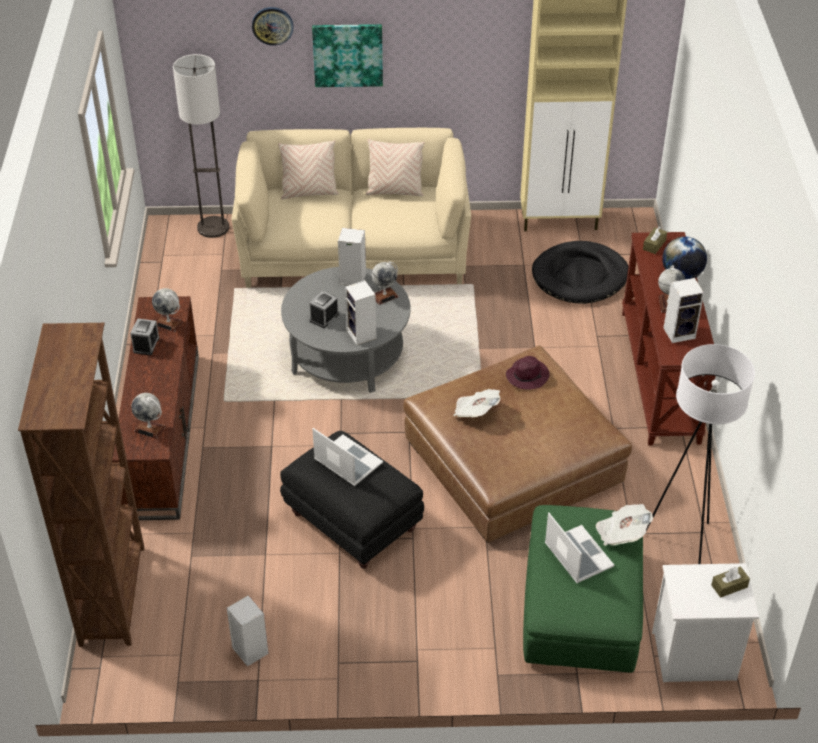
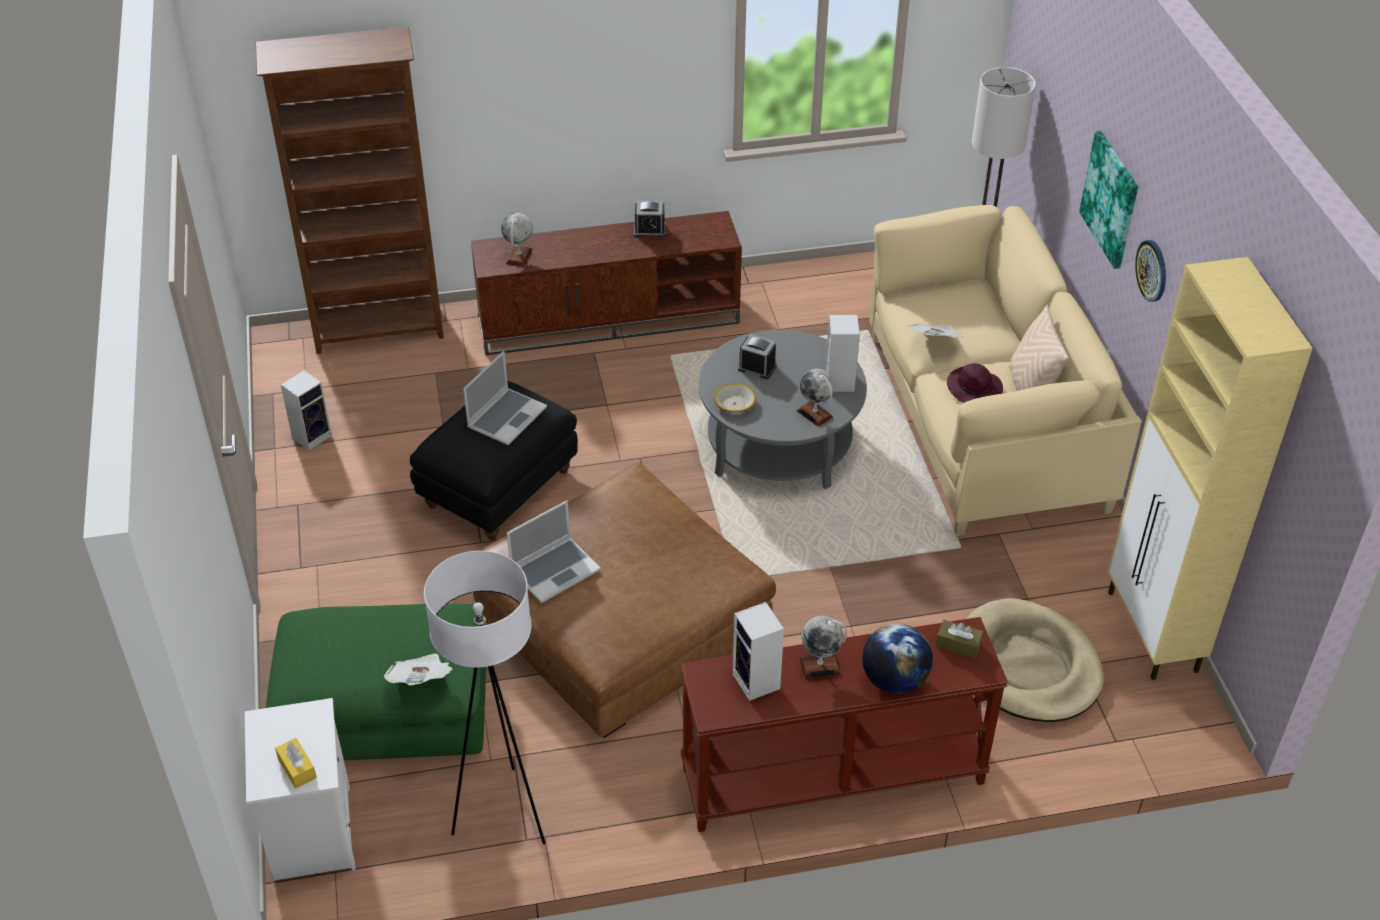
camera: 80 degrees right, 0 degrees up
globe [152,288,183,332] -> none
wall clock [252,7,294,46] -> wall clock moved to [1135,240,1166,302]
beige pillow [278,140,339,199] -> none
speaker [345,280,376,345] -> bowl [713,383,756,412]
newspaper [453,389,500,417] -> newspaper moved to [908,324,963,338]
purple hat [506,356,550,389] -> purple hat moved to [947,363,1003,403]
black dog bed [532,241,629,304] -> beige dog bed [966,598,1104,722]
laptop [545,512,614,583] -> laptop moved to [507,500,601,603]
brown tissue box [711,566,750,598] -> yellow tissue box [275,738,317,788]

